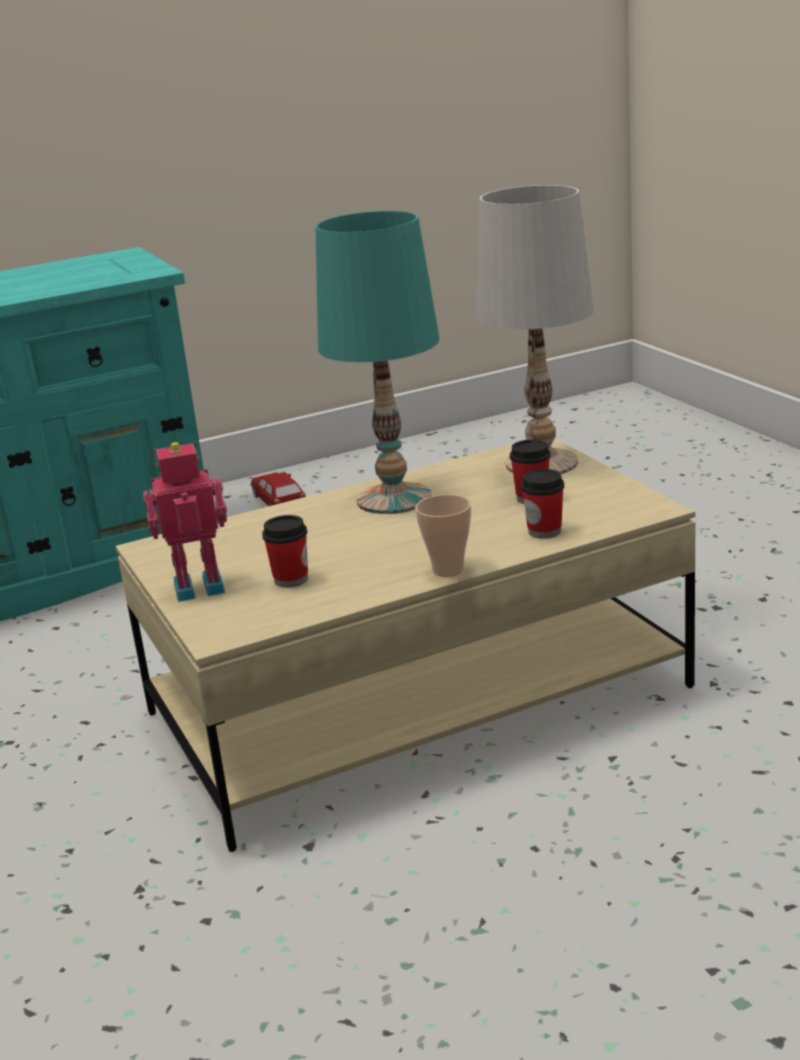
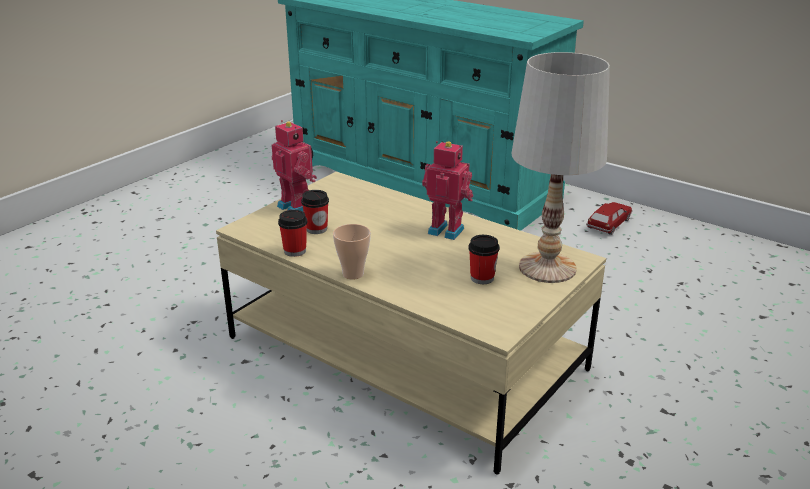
camera: 60 degrees right, 5 degrees up
turquoise table lamp [315,211,439,514] -> toy robot [422,141,473,240]
cup [521,469,564,539] -> cup moved to [278,210,308,257]

